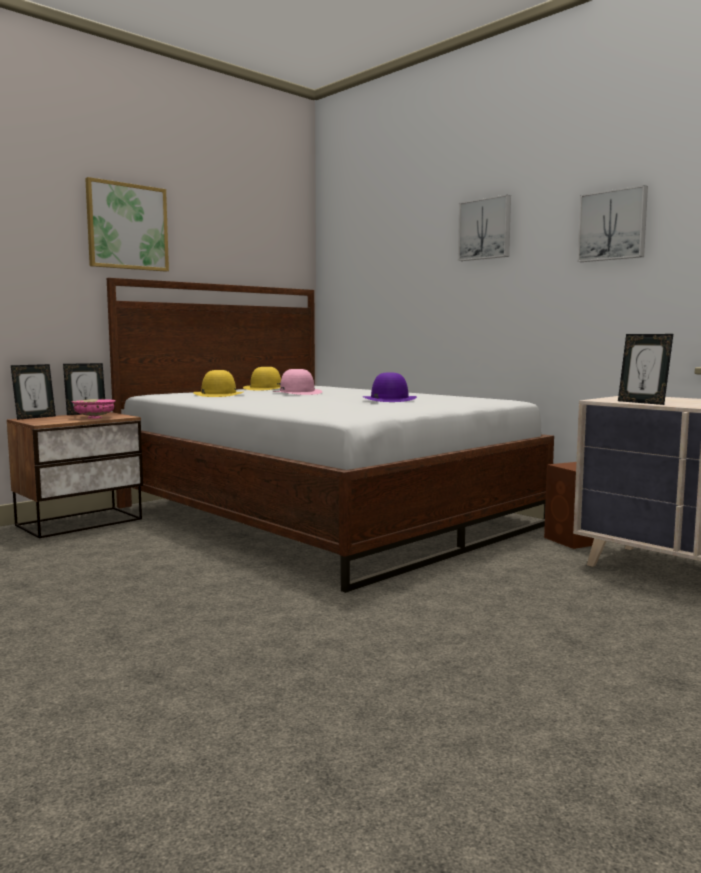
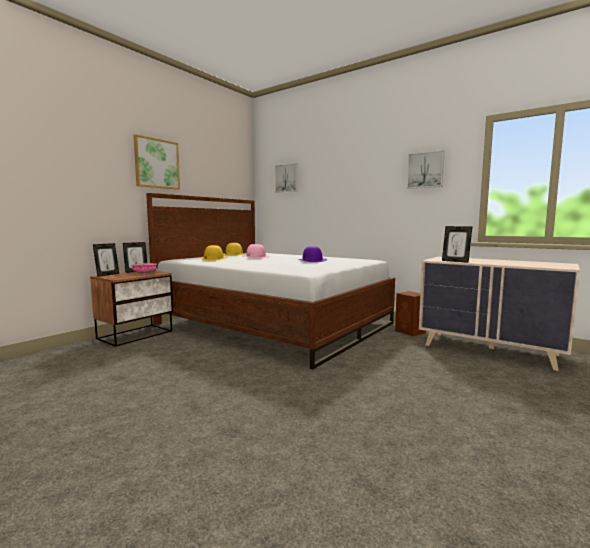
camera: 10 degrees left, 0 degrees up
picture [458,195,511,261] -> picture moved to [275,163,298,192]

